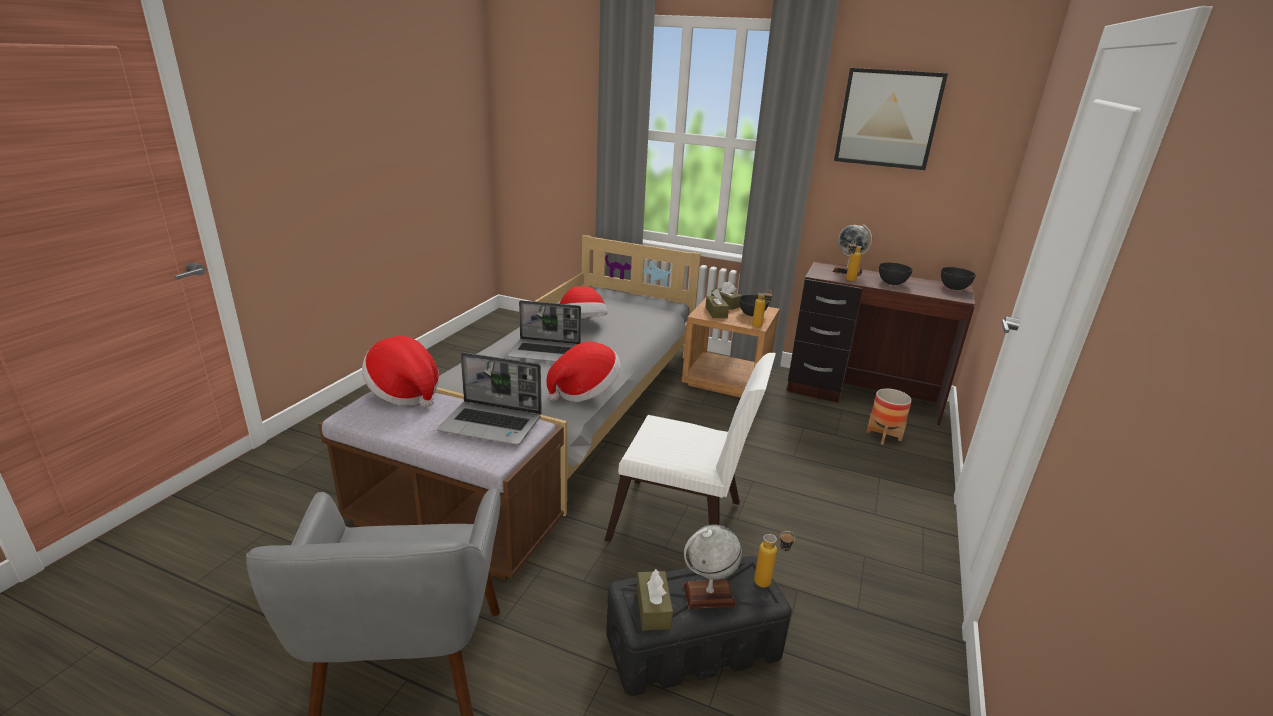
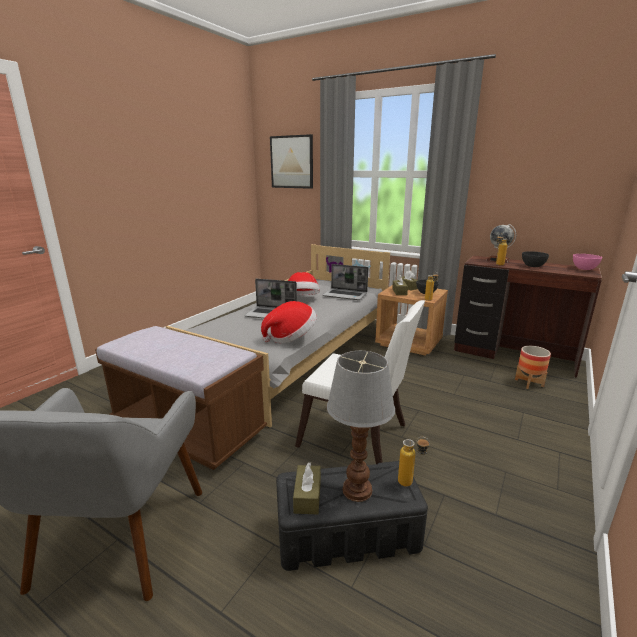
camera: 10 degrees right, 5 degrees down
hat [362,336,439,407] -> none
laptop [437,352,542,445] -> laptop moved to [323,264,368,300]
globe [683,524,742,609] -> table lamp [327,351,395,502]
picture [834,68,948,170] -> picture moved to [270,134,313,189]
grey bowl [941,267,976,290] -> pink bowl [573,254,602,270]

